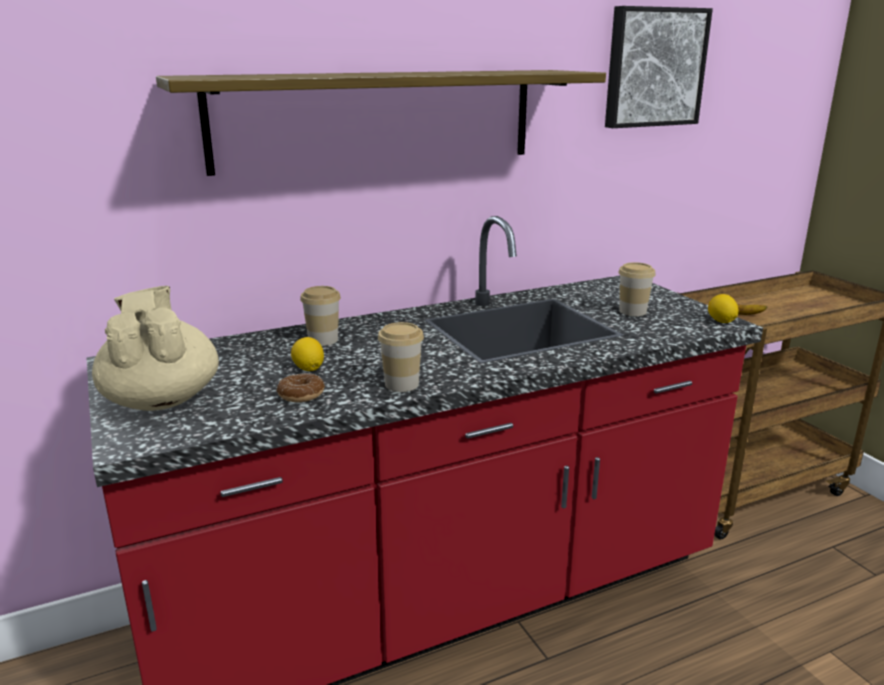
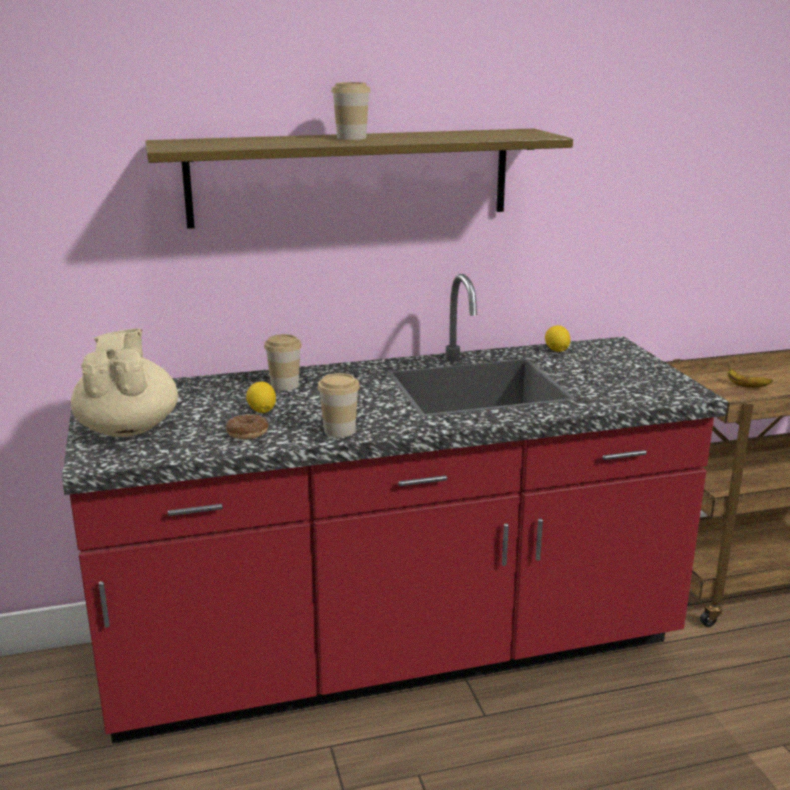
camera: 10 degrees right, 0 degrees up
picture [605,6,713,128] -> none
cup [618,262,656,316] -> cup moved to [331,82,371,140]
lemon [708,294,738,323] -> lemon moved to [545,325,570,352]

